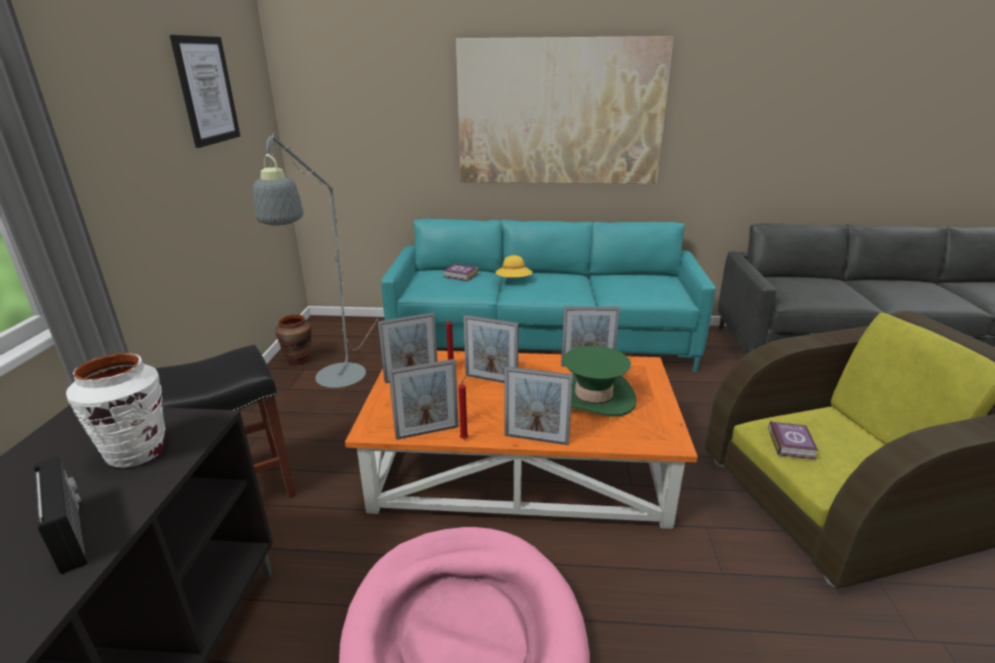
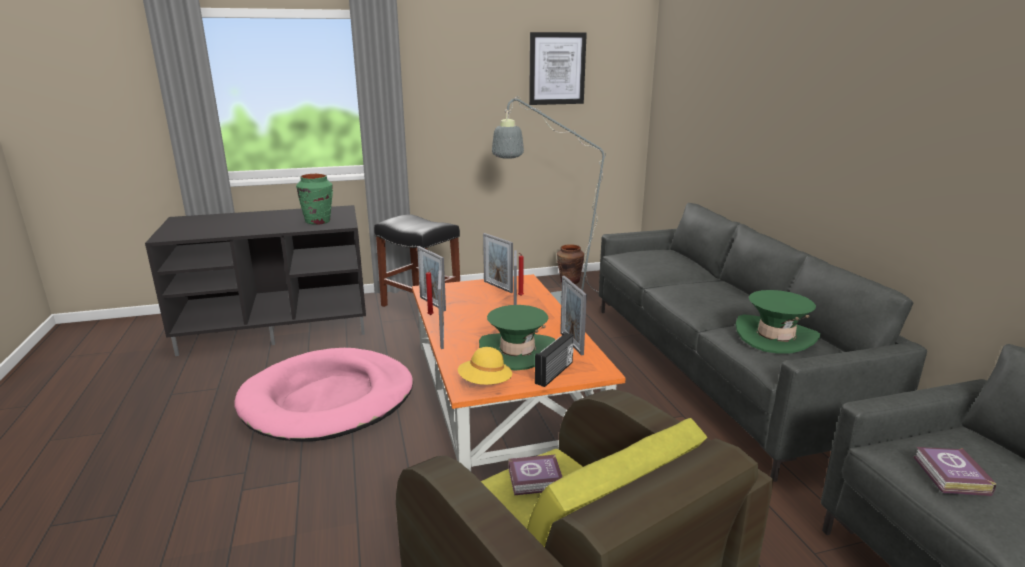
camera: 70 degrees right, 5 degrees down
radio [34,456,88,574] -> radio moved to [535,332,574,387]
white vase [66,353,165,468] -> green vase [296,174,333,225]
turquoise sofa [381,219,716,372] -> grey sofa [599,203,927,482]
book [443,263,478,281] -> book moved to [913,447,996,496]
picture [456,36,674,184] -> none
yellow hat [496,255,533,278] -> yellow hat moved to [458,347,512,385]
none -> green hat [736,290,820,354]

